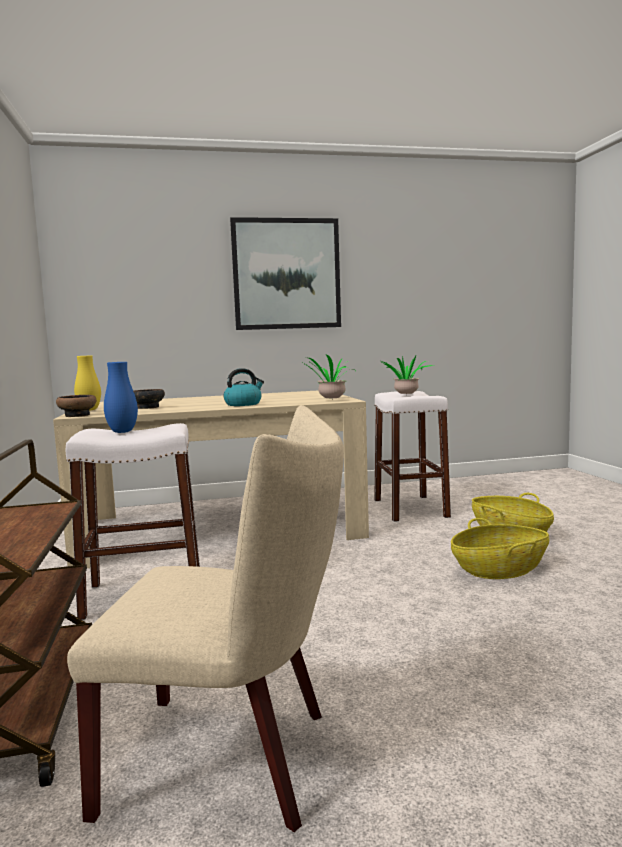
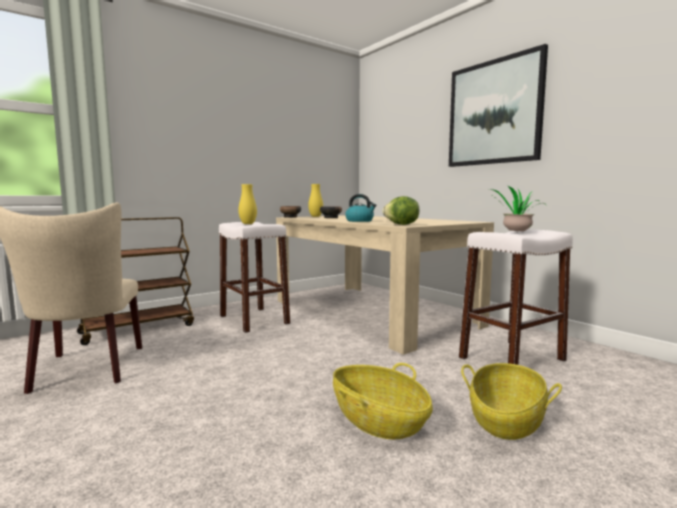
camera: 65 degrees right, 0 degrees up
blue vase [104,362,138,433] -> yellow vase [238,184,257,224]
potted plant [301,354,356,399] -> lettuce [382,196,420,225]

